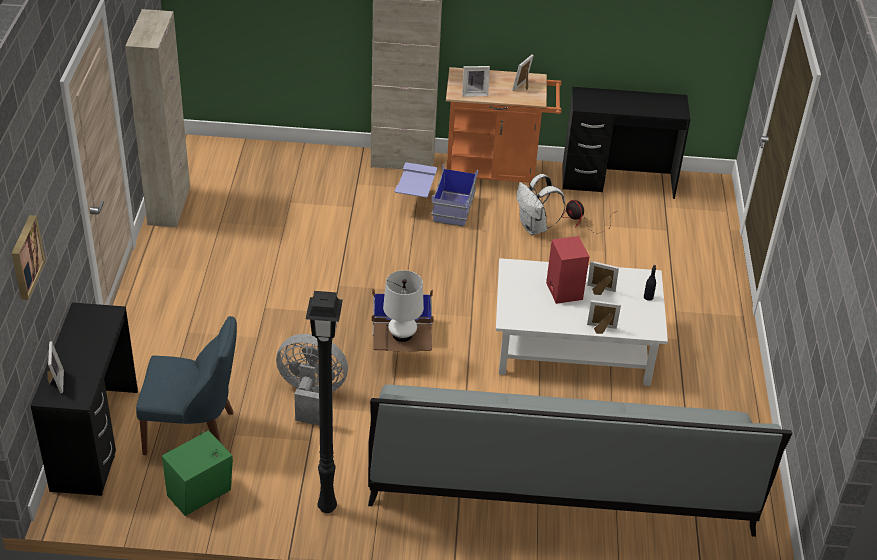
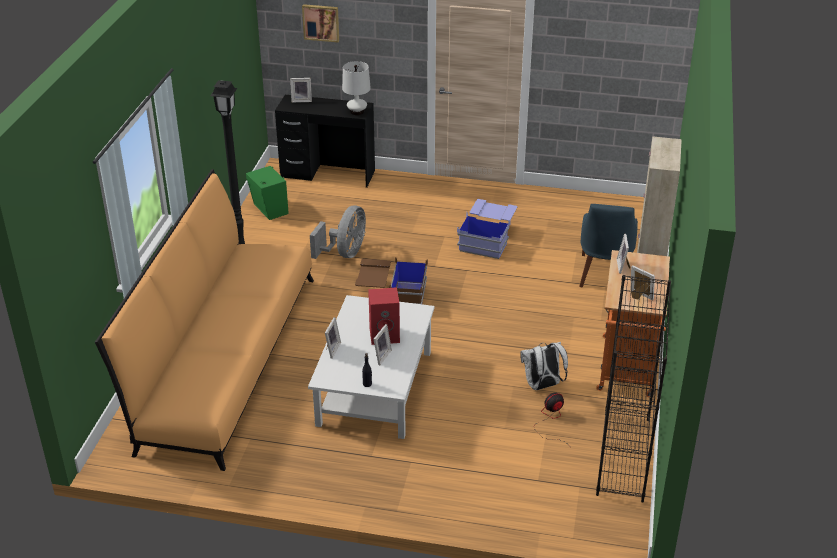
camera: 100 degrees right, 5 degrees down
beige cabinet [125,9,190,227] -> none
blue chair [136,316,237,455] -> blue chair moved to [579,204,638,287]
grey sofa [368,384,793,537] -> orange sofa [95,169,314,471]
white table lamp [383,270,424,342] -> white table lamp moved to [342,61,371,115]
blue storage box [395,162,478,227] -> blue storage box moved to [457,199,517,259]
black desk [562,87,690,199] -> black bookcase [596,275,671,503]

